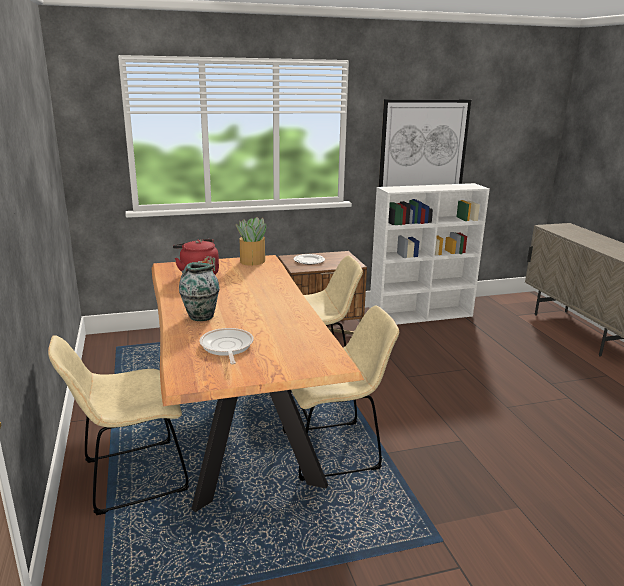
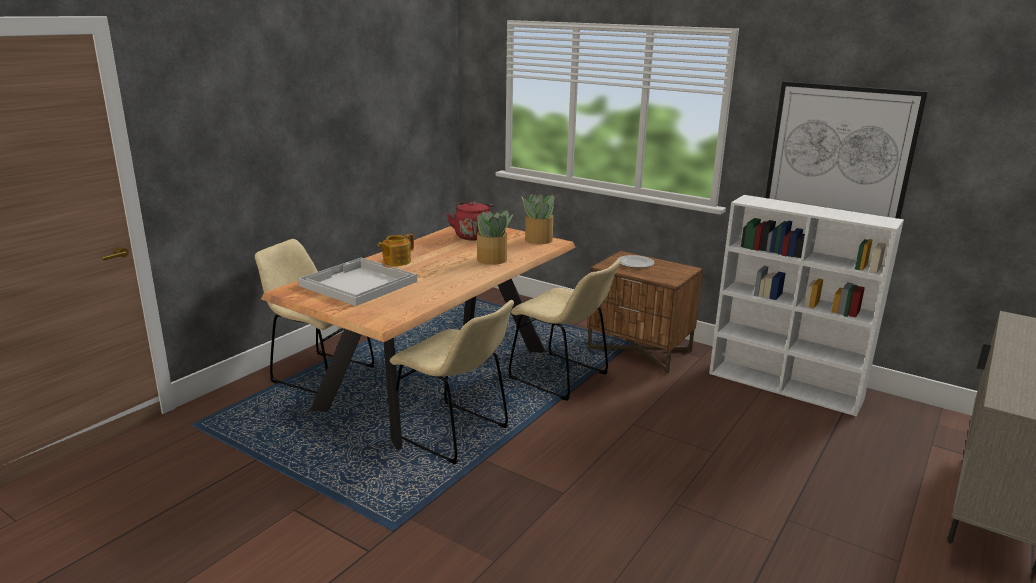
camera: 50 degrees right, 0 degrees up
vase [179,262,220,321] -> teapot [377,234,414,266]
frying pan [200,328,254,364] -> white tray [298,258,417,306]
none -> potted plant [477,210,513,265]

